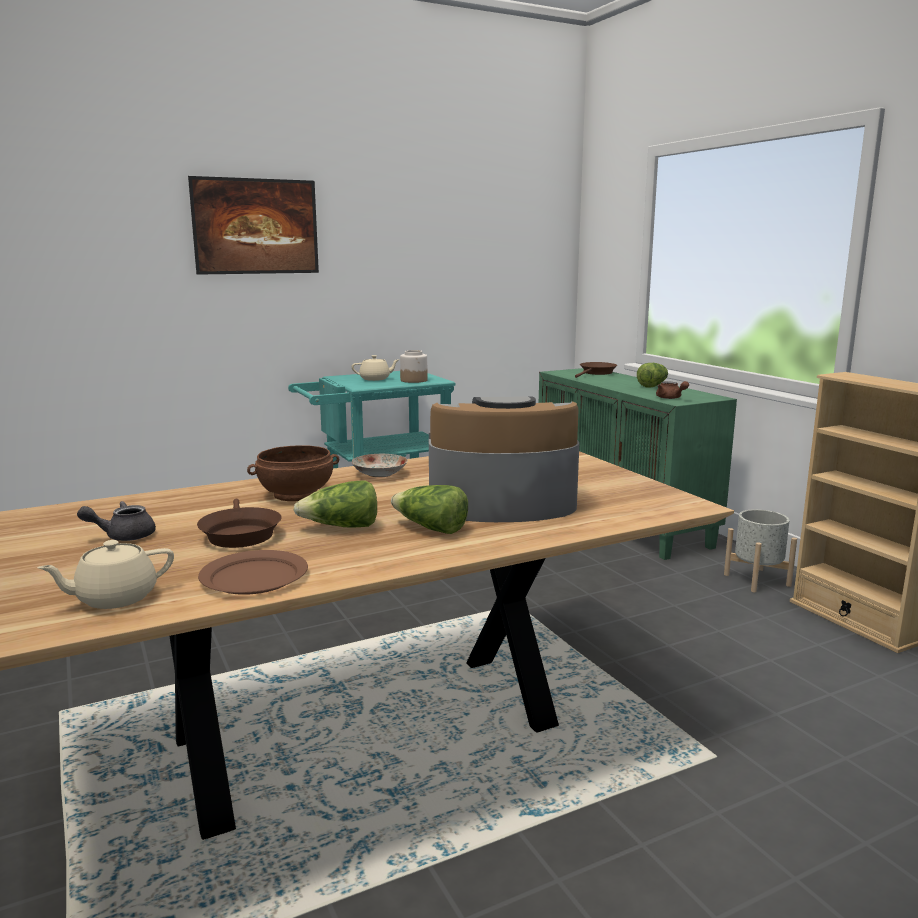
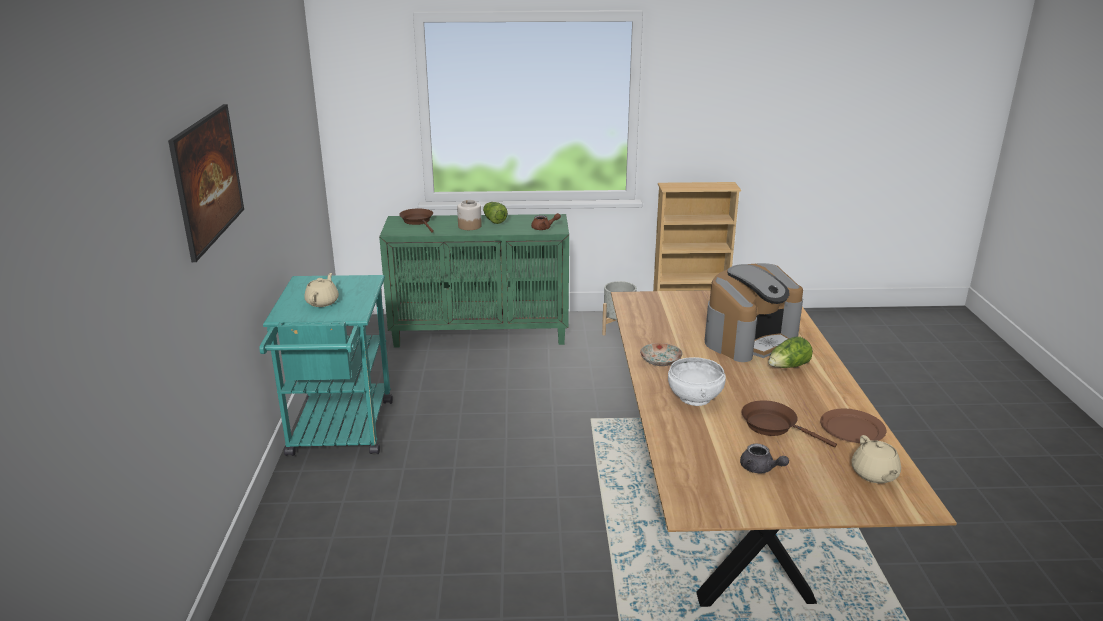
camera: 65 degrees left, 10 degrees up
grey teapot [77,501,156,541] -> grey teapot turned 45 degrees counterclockwise [740,444,789,474]
brown frying pan [197,499,282,548] -> brown frying pan turned 150 degrees counterclockwise [741,401,837,447]
brown bowl [247,445,339,501] -> white bowl [668,357,726,406]
lettuce [293,480,377,528] -> none
jar [400,350,428,383] -> jar moved to [457,200,482,230]
coffee machine [429,396,579,522] -> coffee machine turned 150 degrees counterclockwise [705,263,803,362]

